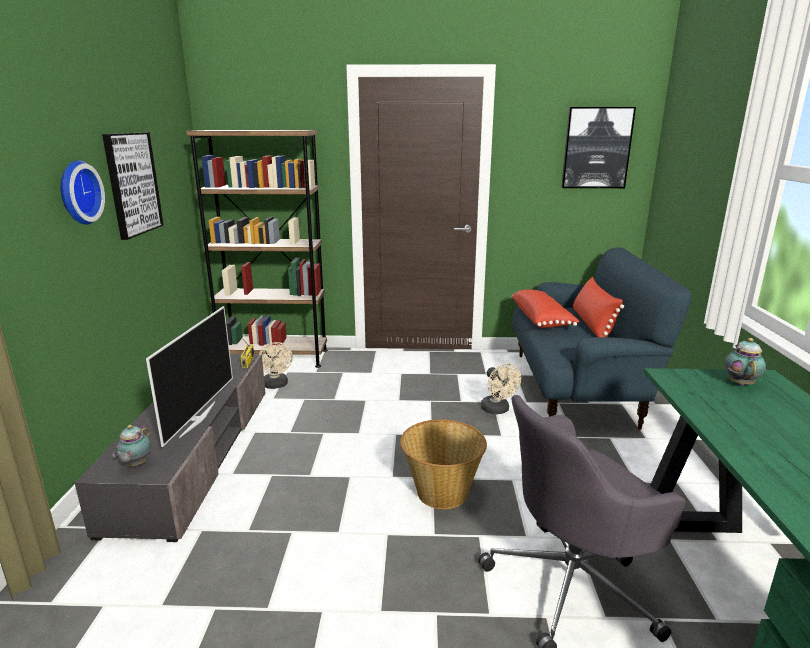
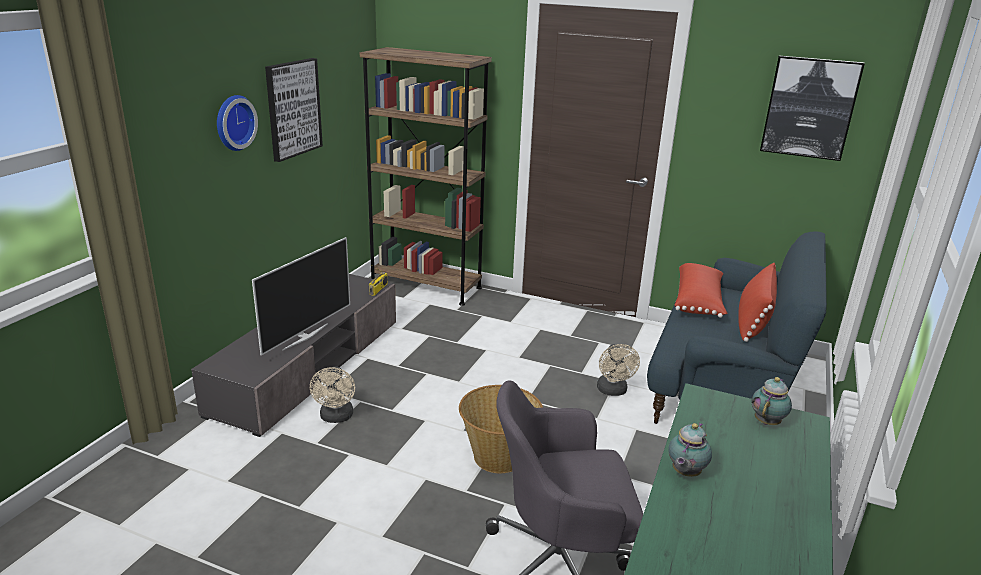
camera: 20 degrees right, 5 degrees up
teapot [113,425,151,466] -> teapot moved to [668,423,712,477]
beige fan [259,342,293,389] -> beige fan moved to [310,366,355,423]

